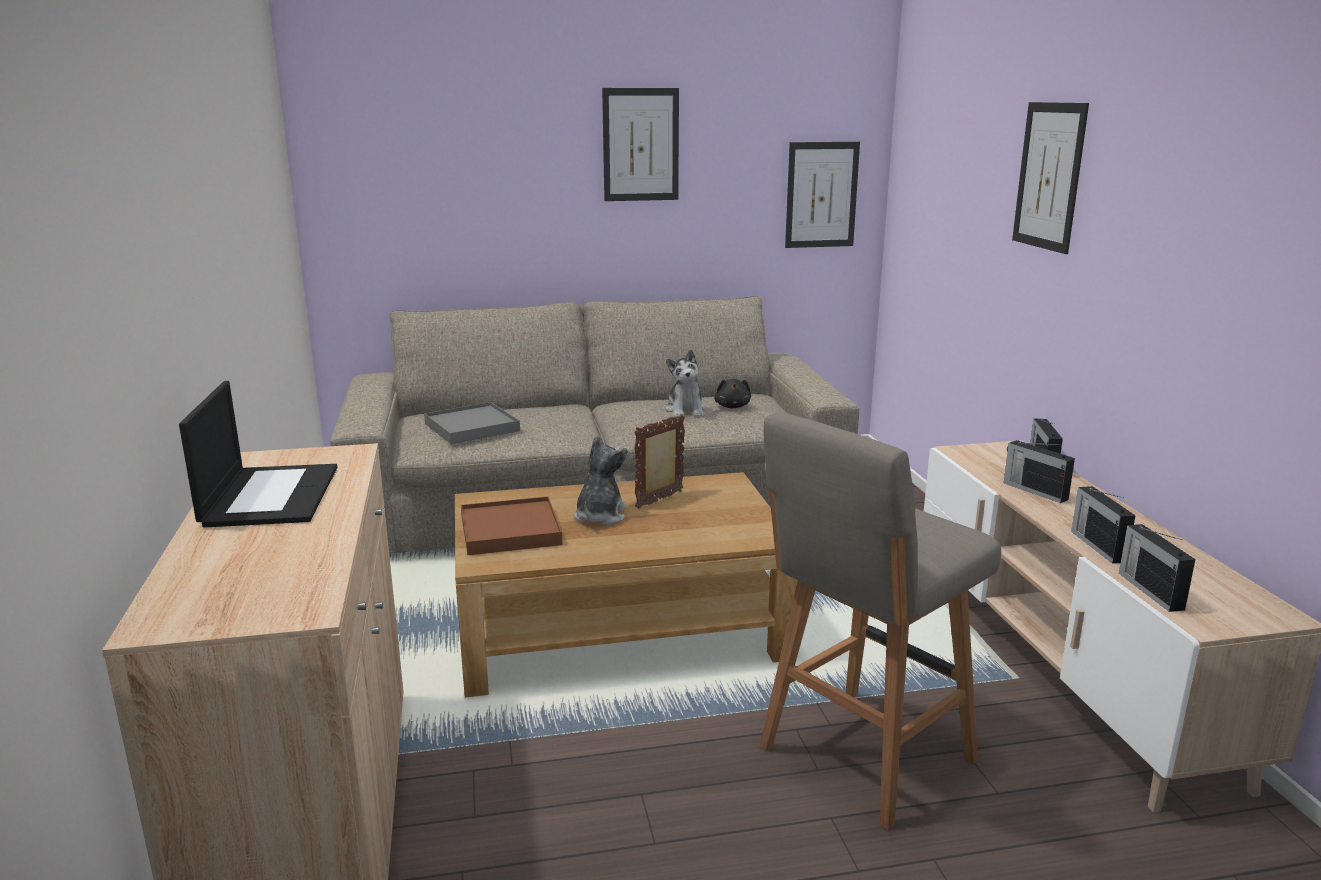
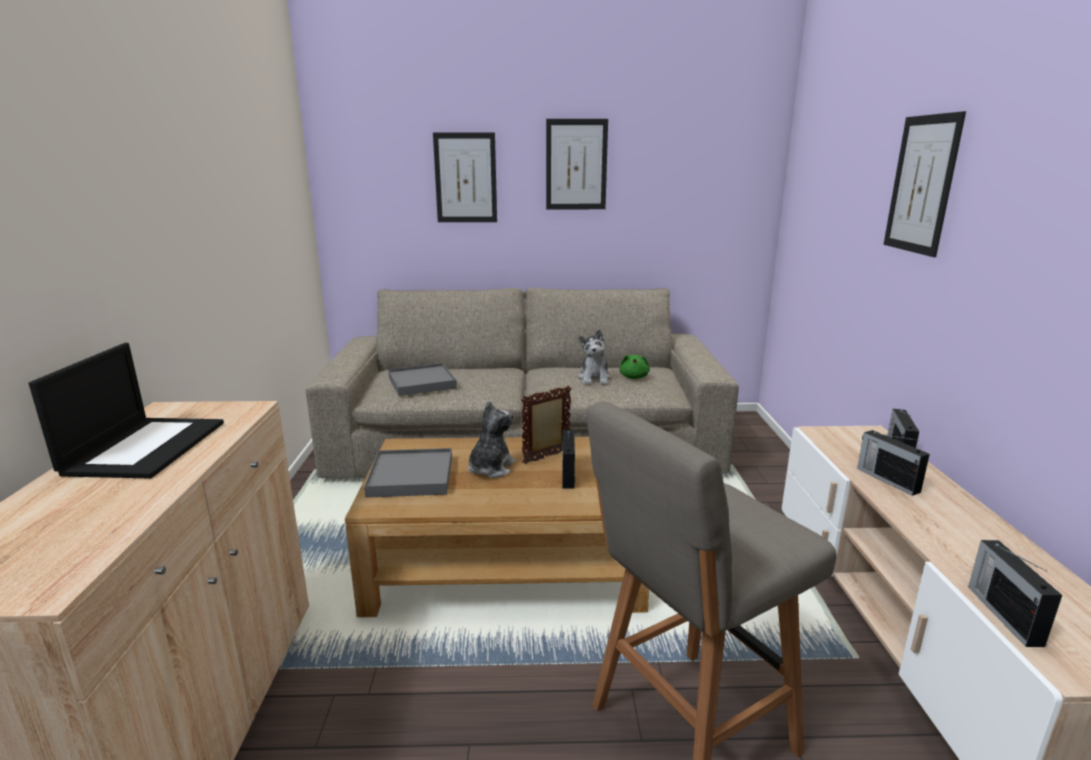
camera: 10 degrees right, 0 degrees up
brown tray [461,496,562,555] -> grey tray [364,448,452,498]
black plush toy [714,379,751,408] -> green plush toy [619,355,650,379]
picture [785,142,860,248] -> picture moved to [433,132,497,222]
radio [1071,486,1136,564] -> radio moved to [562,430,575,489]

